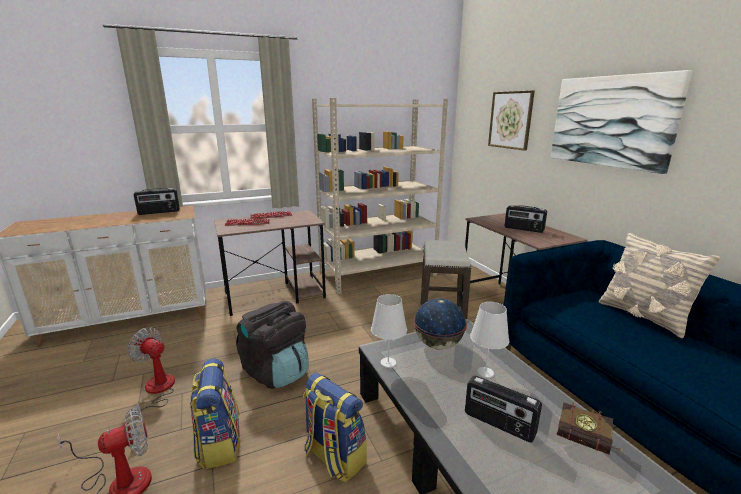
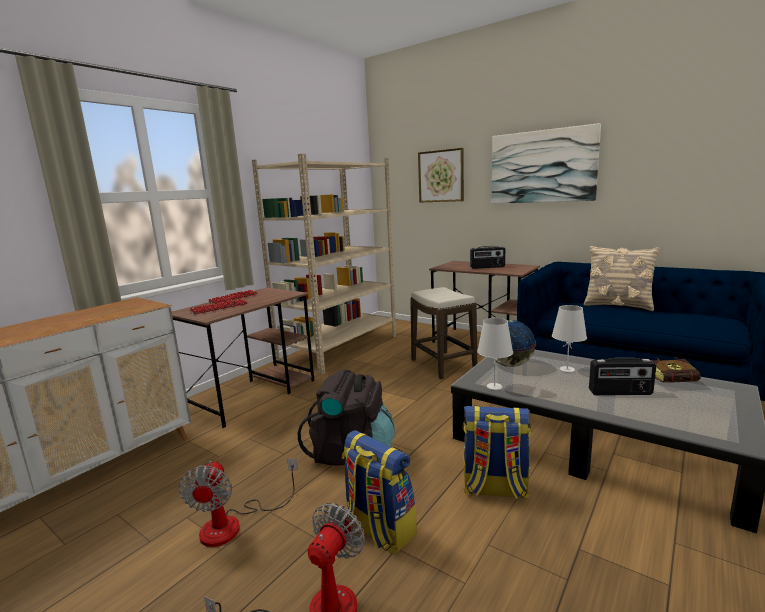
camera: 30 degrees left, 5 degrees down
fan [127,327,175,418] -> fan turned 90 degrees counterclockwise [179,458,298,547]
radio [134,188,180,215] -> none

